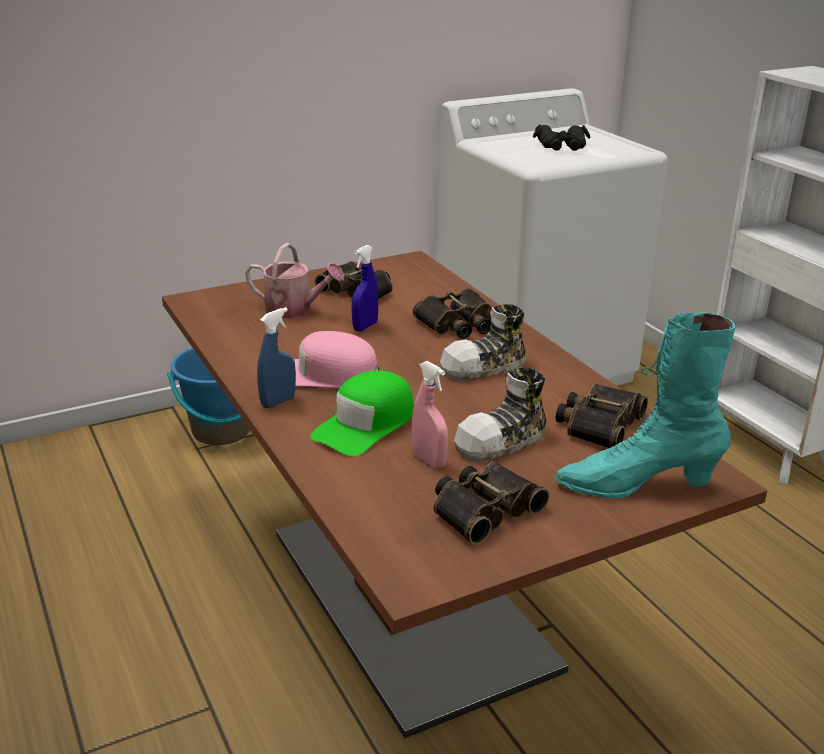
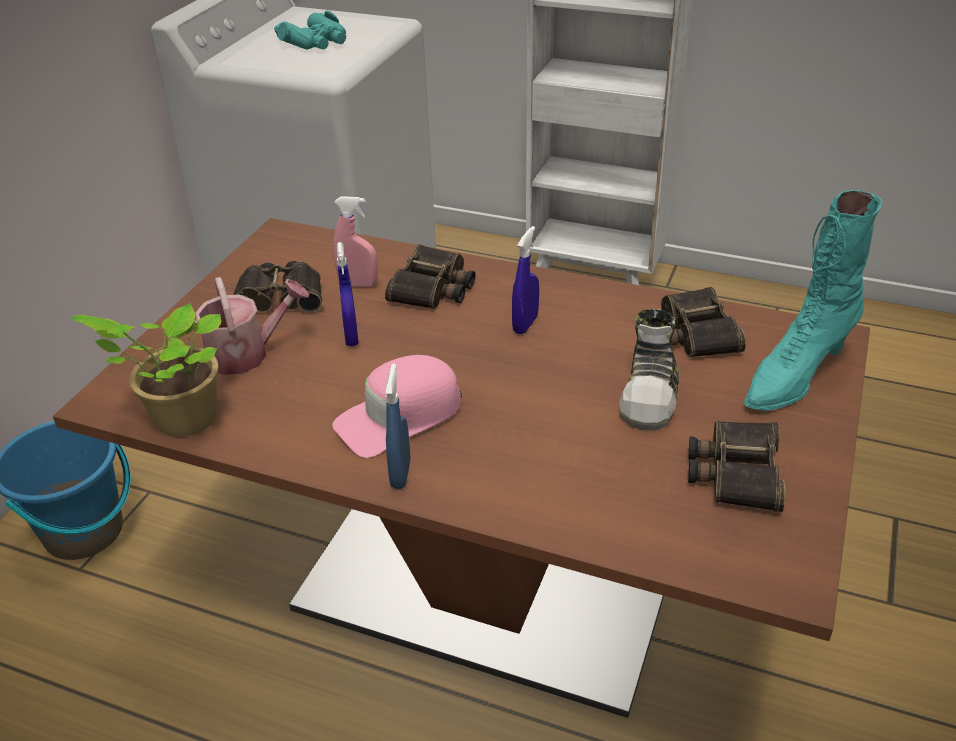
camera: 40 degrees left, 10 degrees up
green cap [310,370,414,456] -> none
pink spray bottle [412,361,448,468] -> pink spray bottle moved to [333,196,378,287]
shoe [440,304,527,381] -> blue spray bottle [512,226,539,334]
black binoculars [533,124,591,151] -> turquoise binoculars [274,11,346,50]
none -> potted plant [71,303,221,437]

